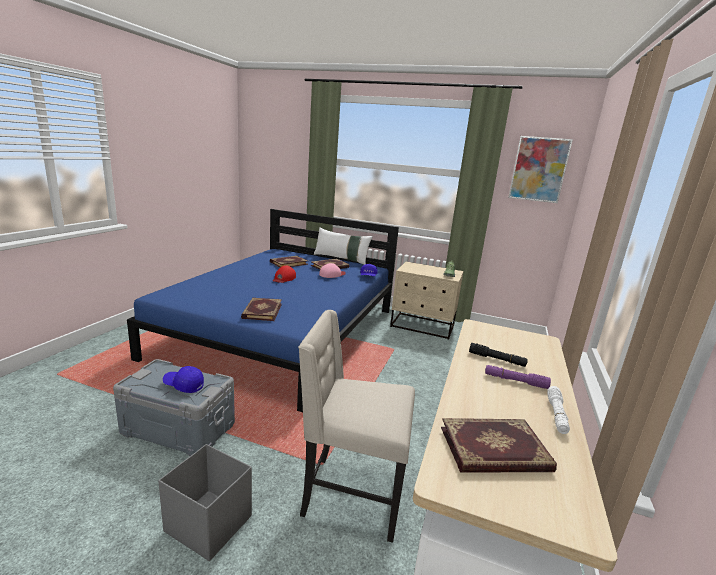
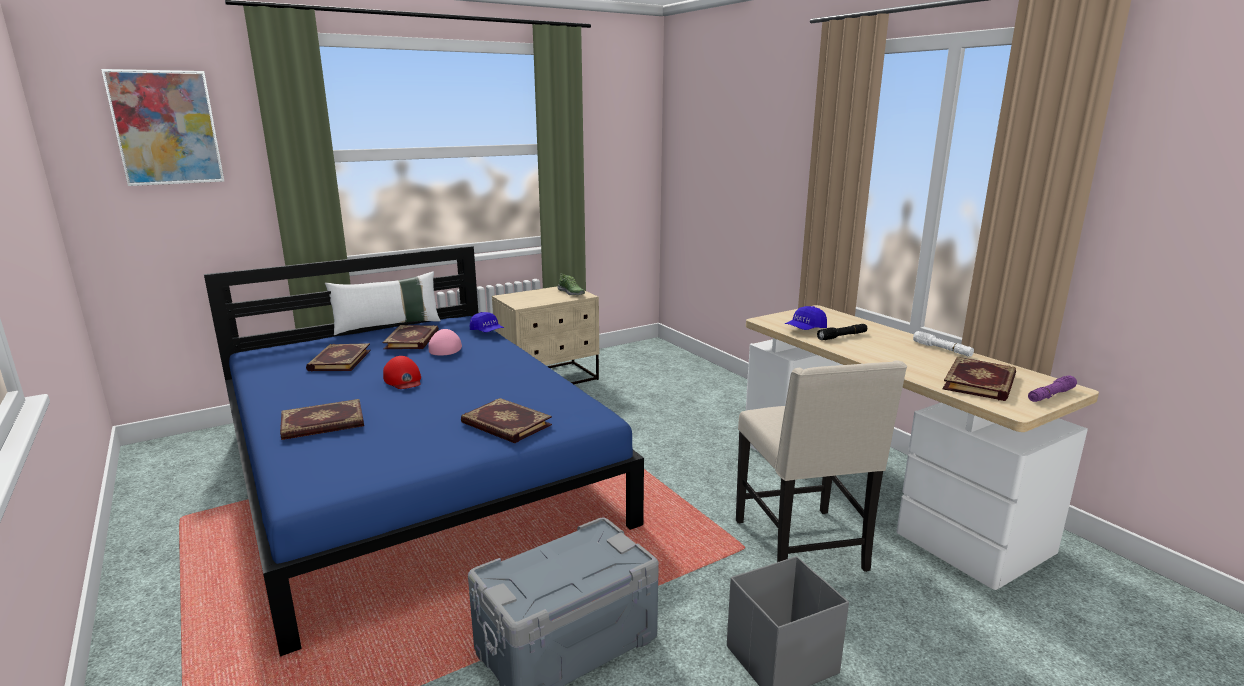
camera: 50 degrees left, 0 degrees up
blue cap [163,366,204,393] -> blue cap moved to [785,306,827,330]
beige chair [298,310,415,543] -> beige chair turned 60 degrees counterclockwise [736,361,907,572]
purple flashlight [485,365,551,389] -> purple flashlight moved to [1028,375,1077,402]
picture [508,136,573,203] -> picture moved to [101,69,224,186]
none -> book [280,399,364,440]

